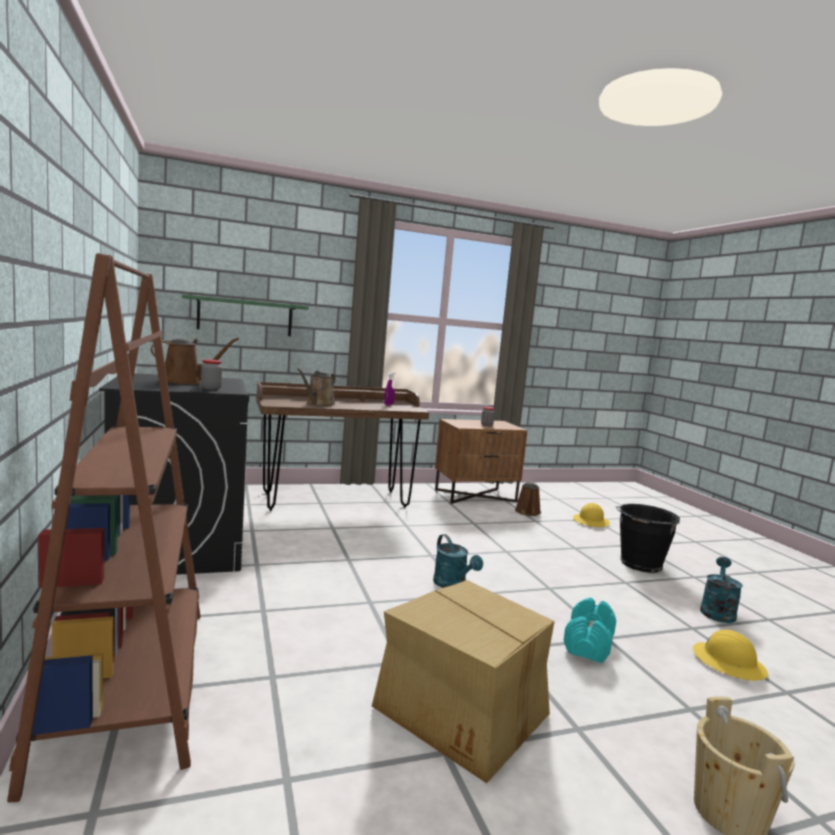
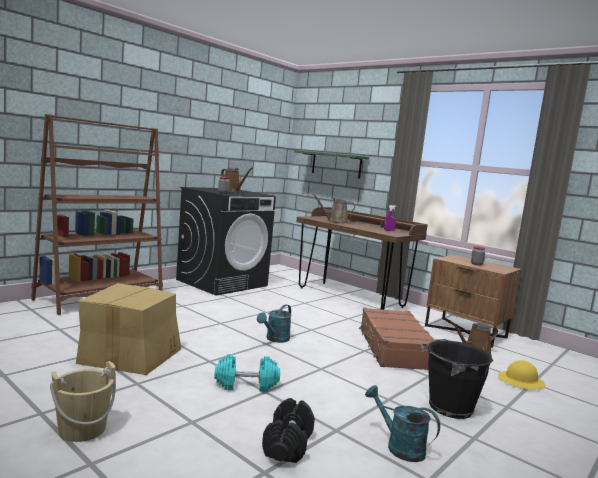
camera: 60 degrees right, 0 degrees up
yellow hard hat [693,630,768,681] -> black dumbbell [262,398,315,463]
turquoise watering can [700,557,743,623] -> turquoise watering can turned 135 degrees counterclockwise [365,385,440,462]
none -> brown suitcase [359,308,435,370]

